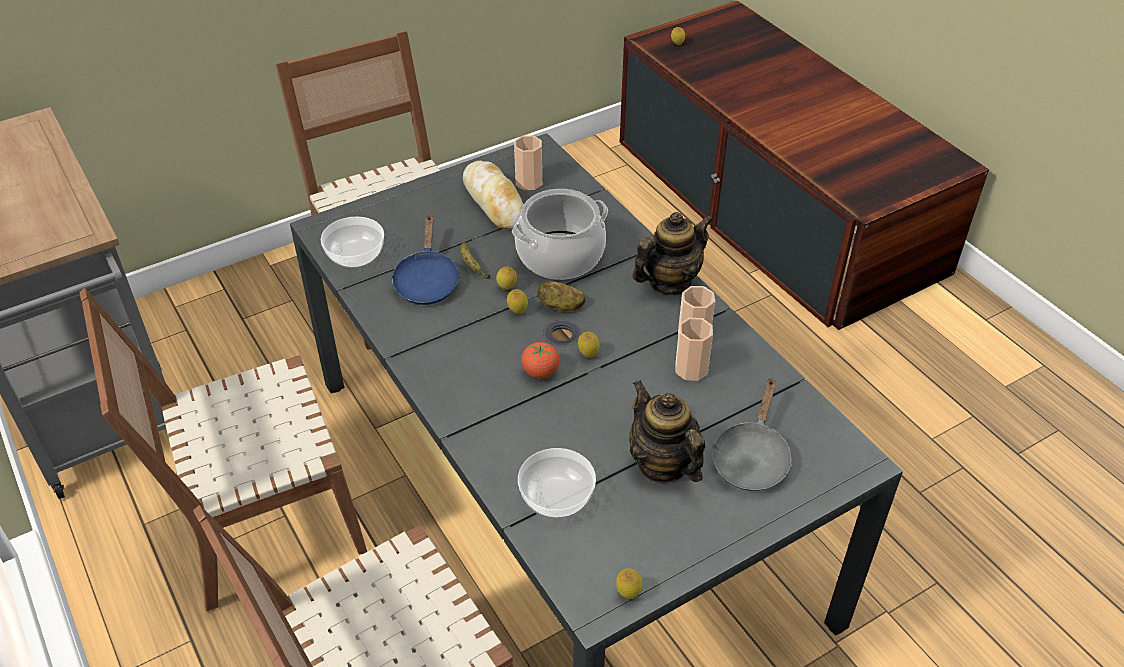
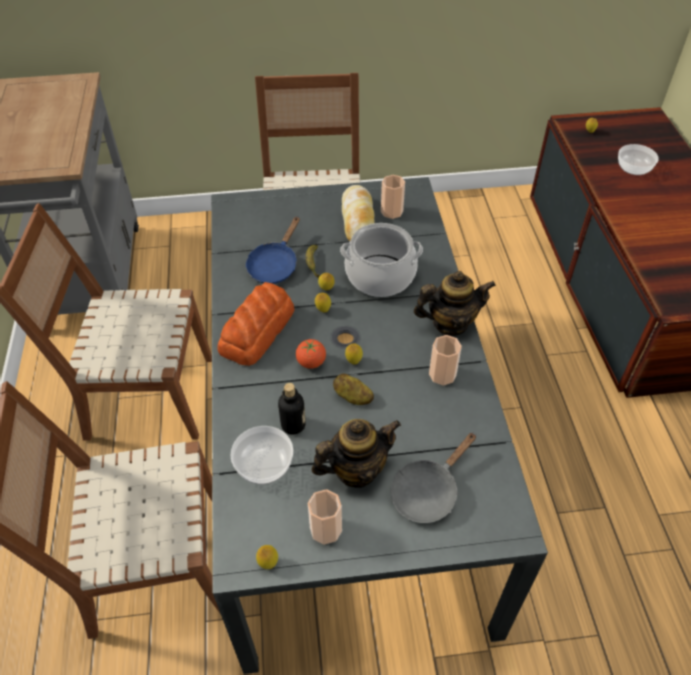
camera: 25 degrees right, 5 degrees up
bowl [321,217,384,268] -> bowl moved to [618,144,659,175]
potato [537,281,585,312] -> potato moved to [333,374,374,405]
teapot [629,380,705,484] -> teapot turned 75 degrees clockwise [312,419,401,488]
cup [675,318,713,381] -> cup moved to [308,489,342,545]
none -> bread [218,282,295,366]
none -> bottle [278,383,306,435]

